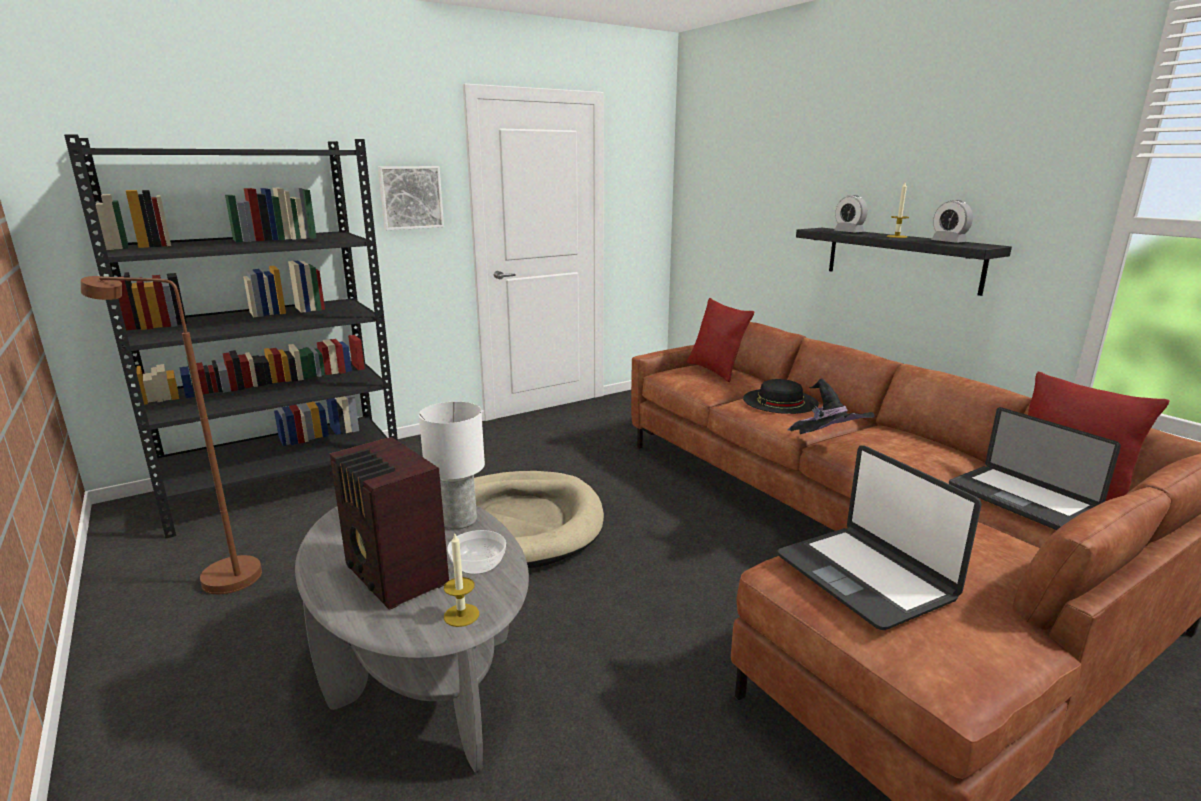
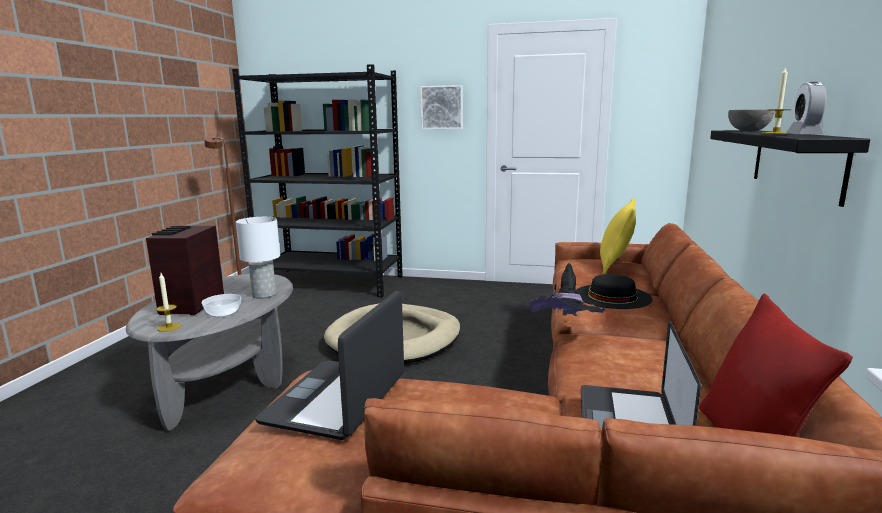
camera: 45 degrees right, 5 degrees down
red pillow [687,298,754,382] -> yellow pillow [600,198,635,274]
alarm clock [834,195,868,232] -> grey bowl [728,109,775,131]

